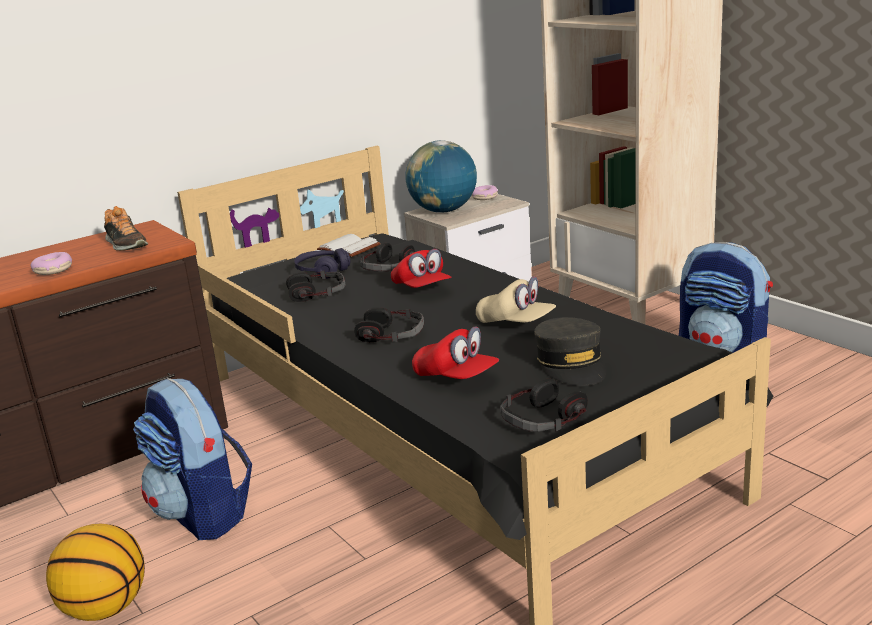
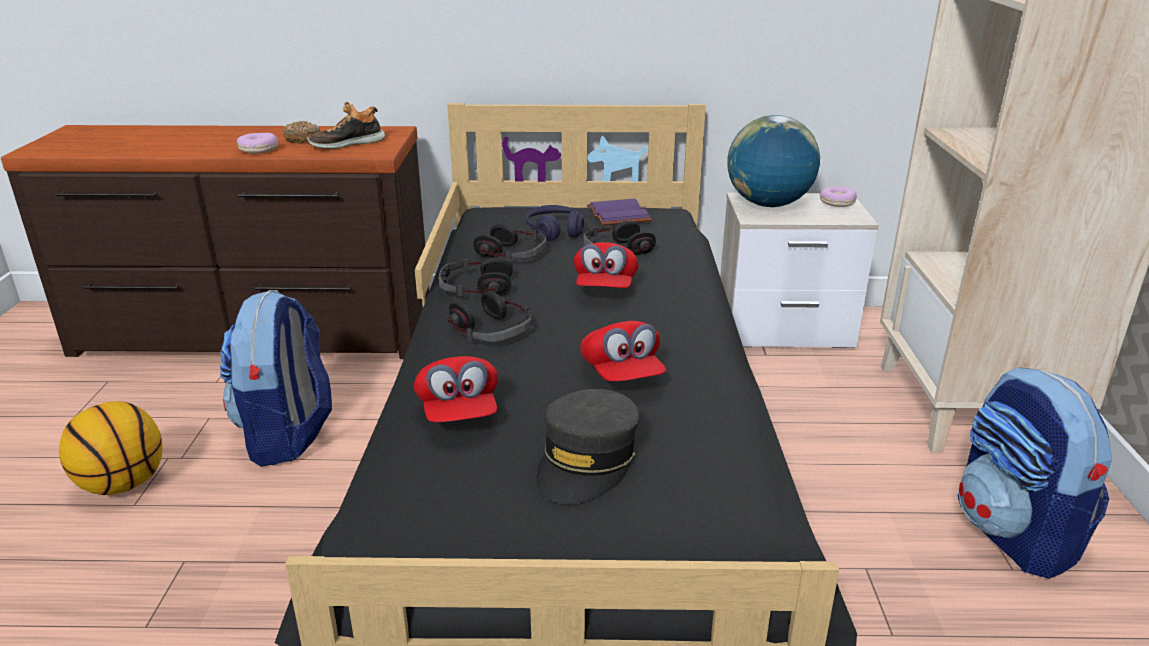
camera: 35 degrees right, 5 degrees up
shoe [104,206,148,251] -> shoe turned 60 degrees clockwise [306,102,385,149]
white book [317,234,381,257] -> purple book [587,199,651,226]
beige cap [476,276,556,323] -> red cap [580,321,666,381]
headphones [500,378,588,432] -> headphones moved to [439,257,513,296]
none -> donut [283,121,320,143]

